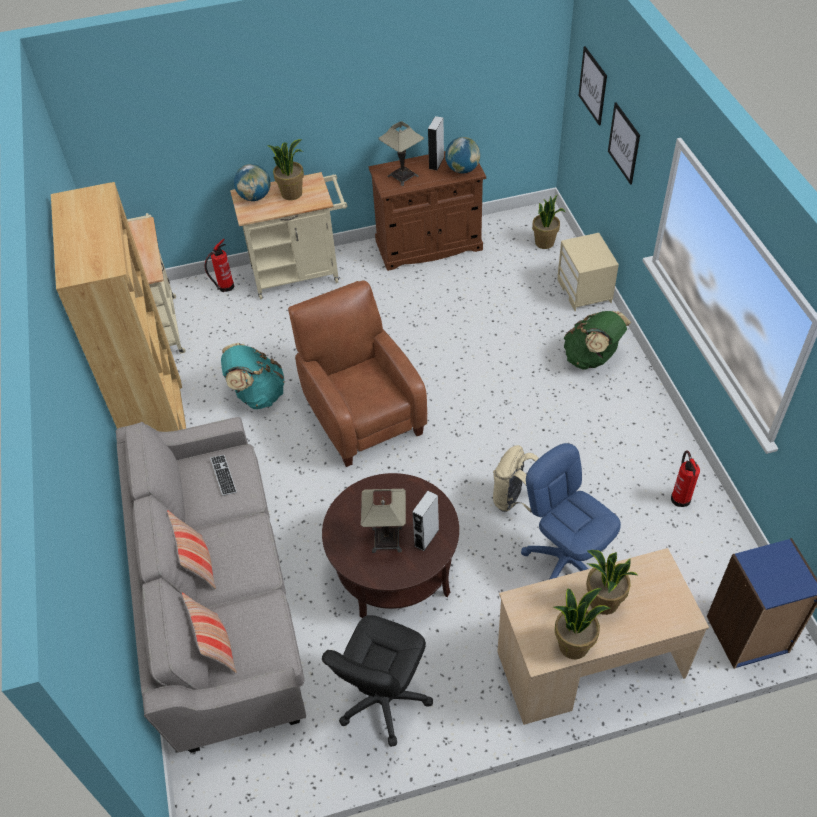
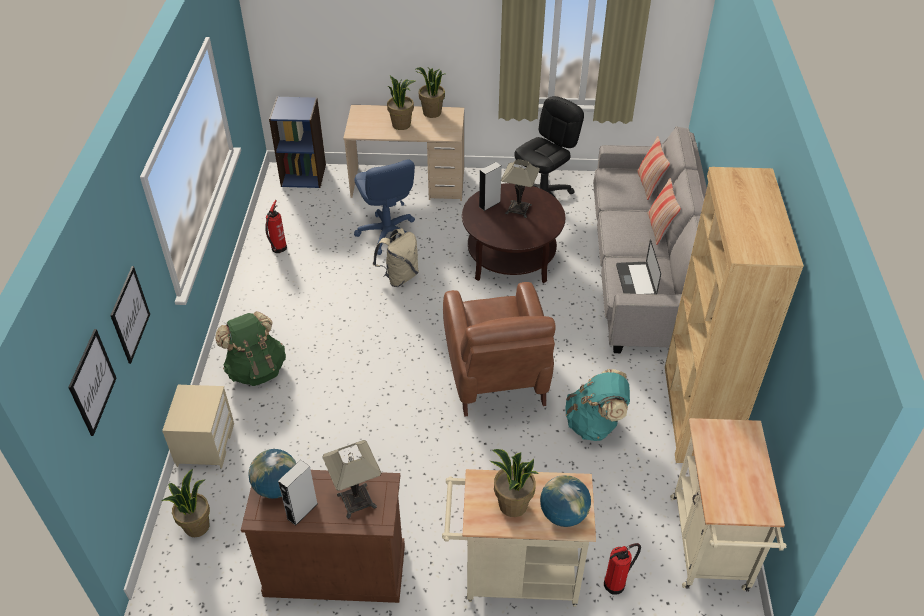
camera: 165 degrees left, 5 degrees down
keyboard [210,455,237,496] -> laptop [616,239,661,294]

